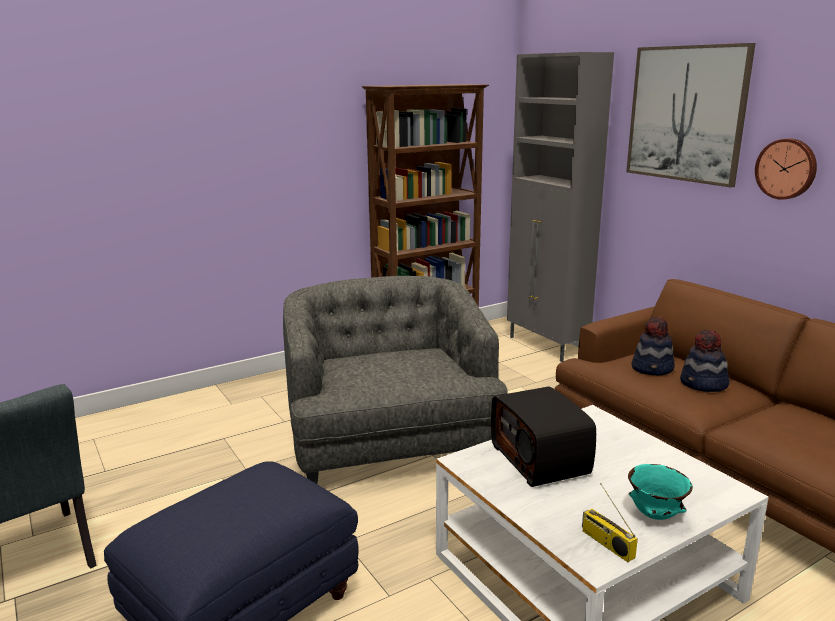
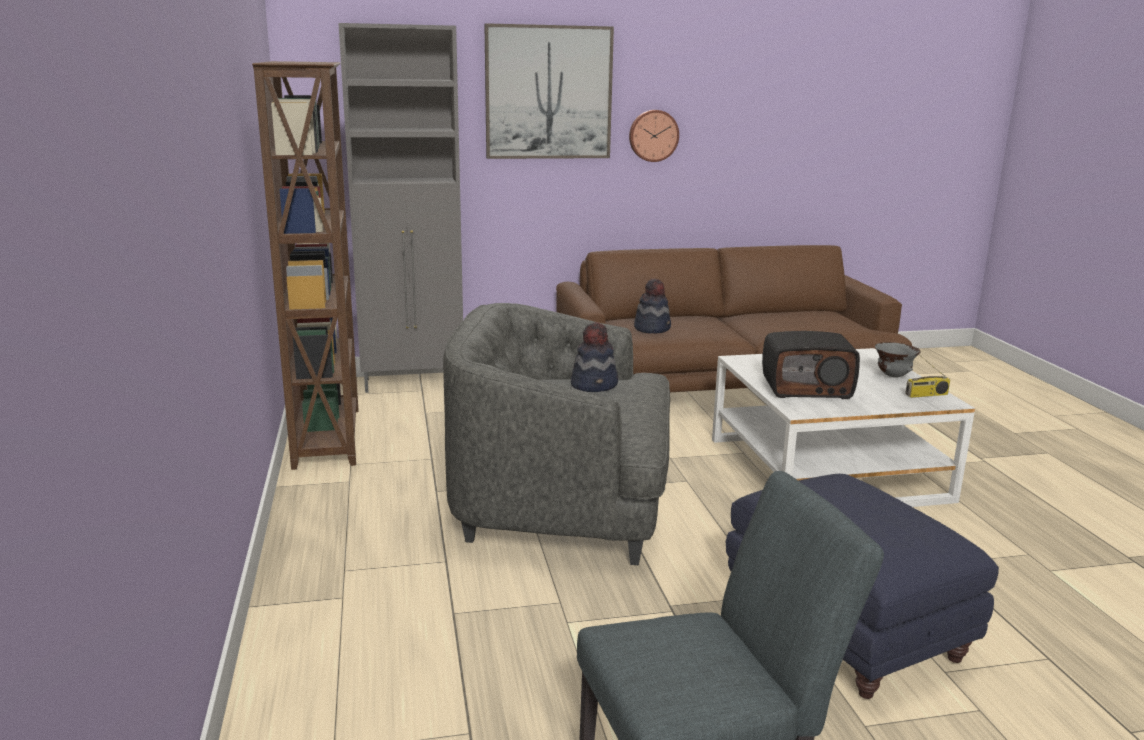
camera: 70 degrees left, 0 degrees up
turquoise bowl [628,464,693,520] -> grey bowl [875,342,921,378]
hat [680,330,730,392] -> hat moved to [571,322,618,392]

